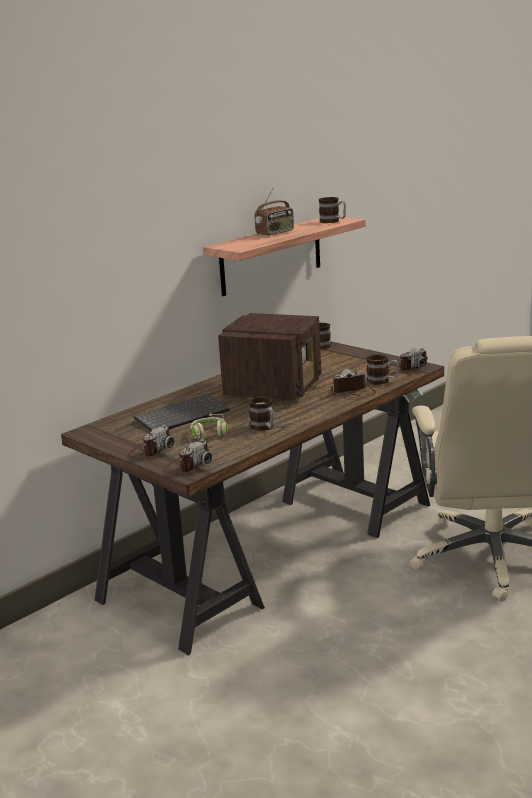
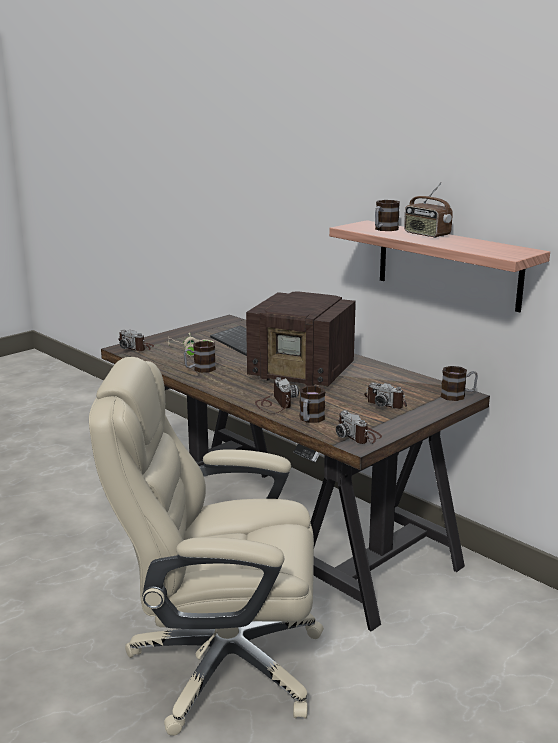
camera: 90 degrees right, 0 degrees up
camera [128,425,174,458] -> camera moved to [364,382,407,409]
mug [319,197,346,223] -> mug moved to [375,200,400,231]

